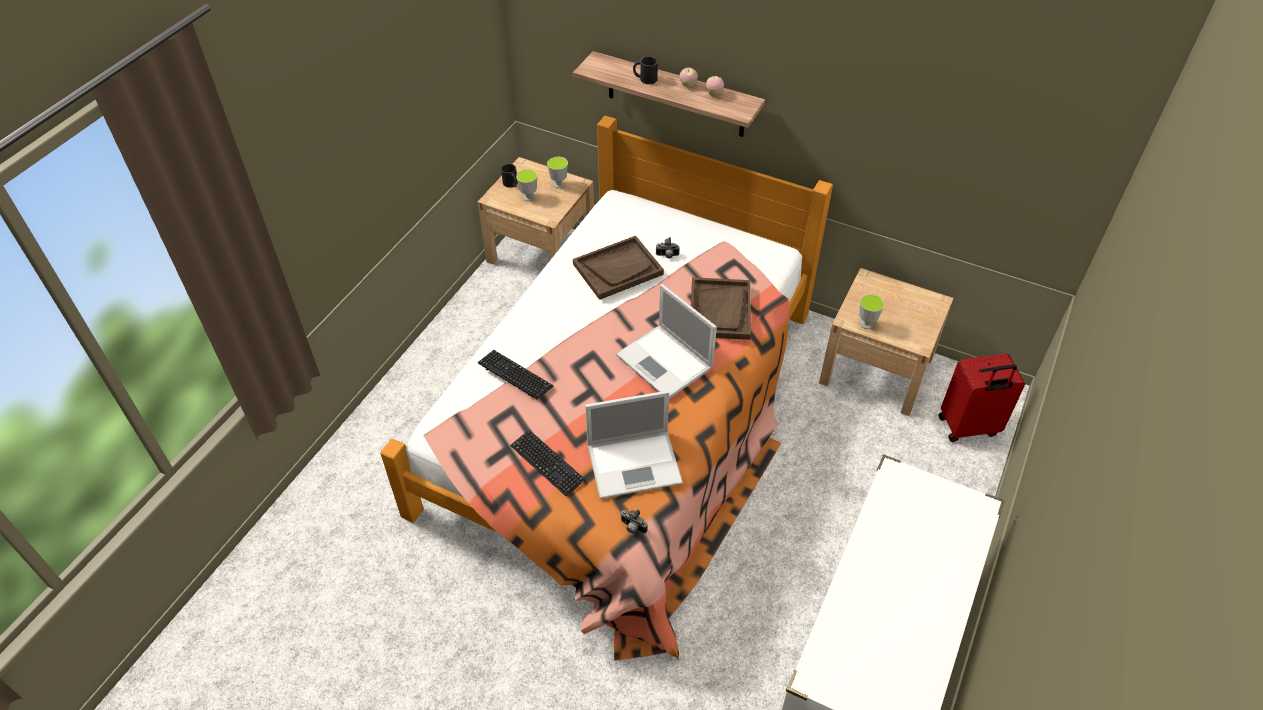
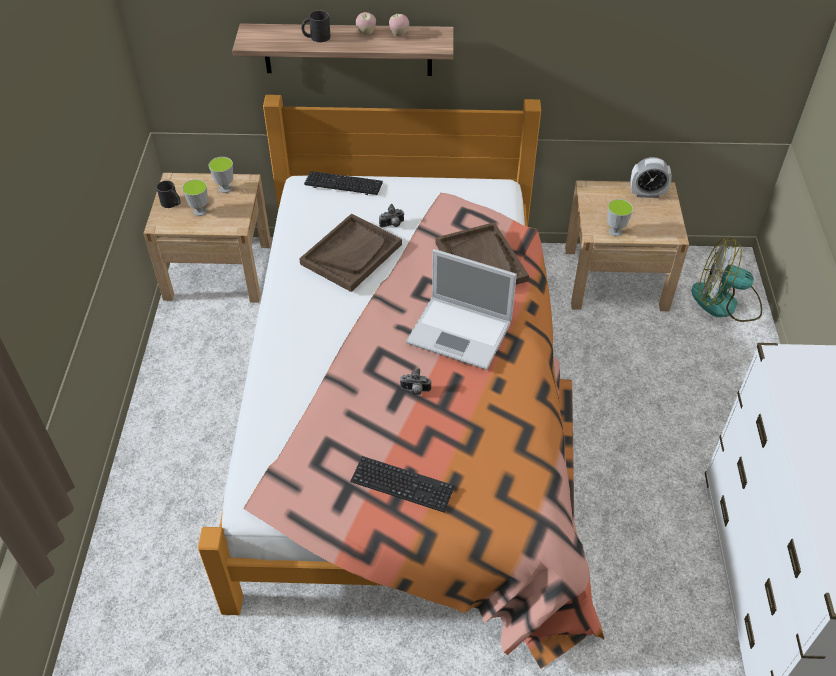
camera: 25 degrees left, 0 degrees up
keyboard [478,350,553,400] -> keyboard moved to [304,171,383,195]
laptop [585,391,683,499] -> none
camera [620,509,647,534] -> camera moved to [400,368,431,395]
red suitcase [939,354,1025,442] -> fan [691,238,762,322]
none -> alarm clock [631,157,672,198]

